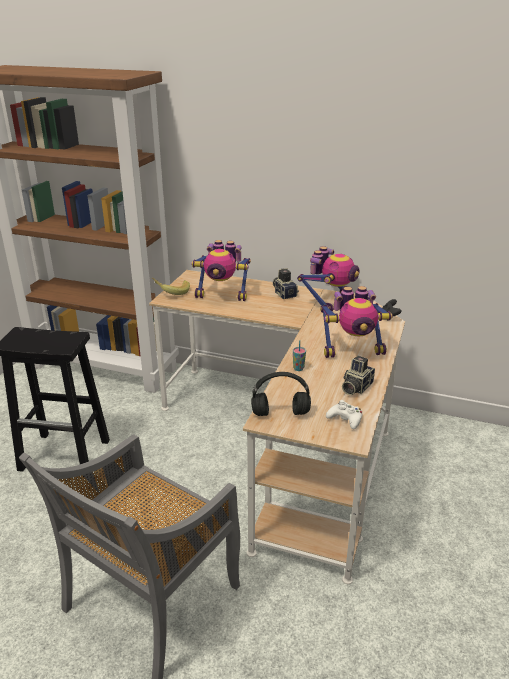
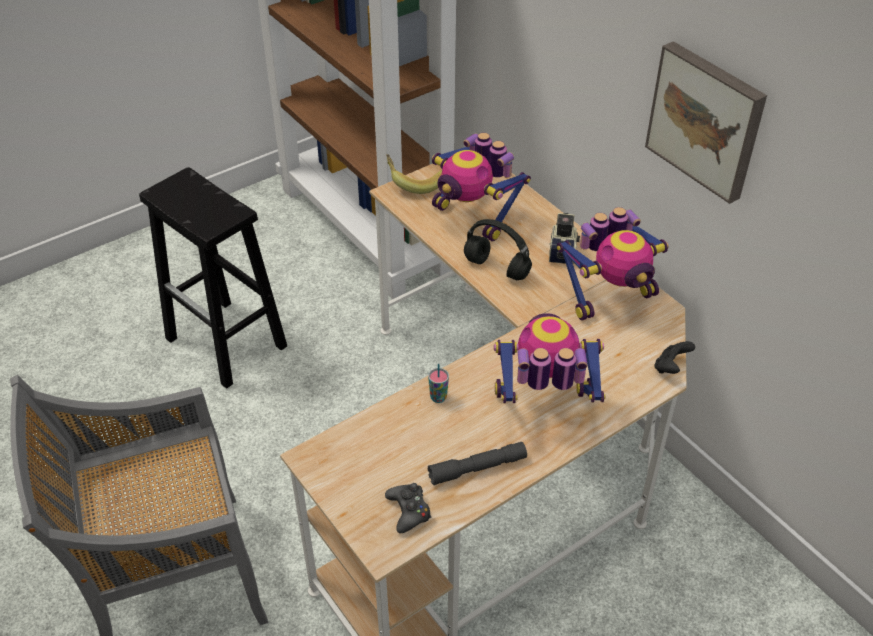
camera: 35 degrees right, 15 degrees up
black headphones [251,372,311,416] -> black headphones moved to [464,219,532,280]
toy robot [320,286,393,358] -> toy robot turned 150 degrees clockwise [494,313,606,403]
white game controller [326,400,362,429] -> black game controller [385,483,431,533]
camera [342,356,375,395] -> grey flashlight [428,442,527,485]
none -> picture [645,41,767,204]

